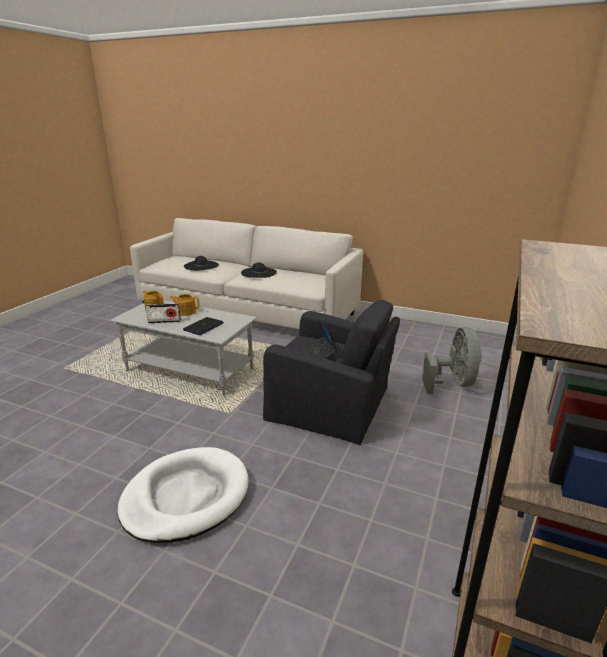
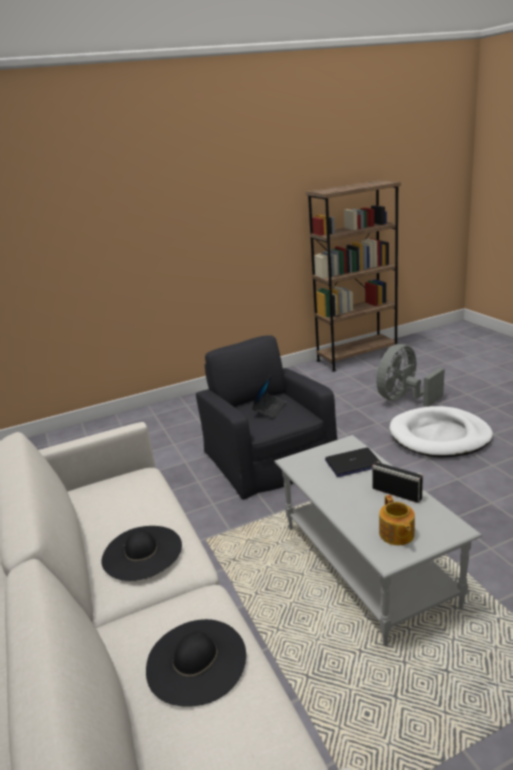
camera: 135 degrees left, 0 degrees up
teapot [170,294,200,316] -> none
grey fan [422,327,481,394] -> grey fan moved to [376,344,445,407]

